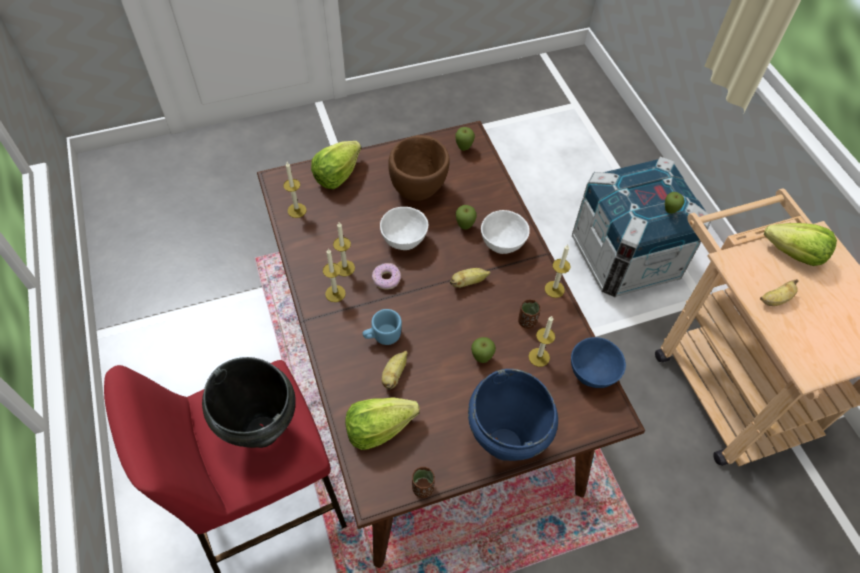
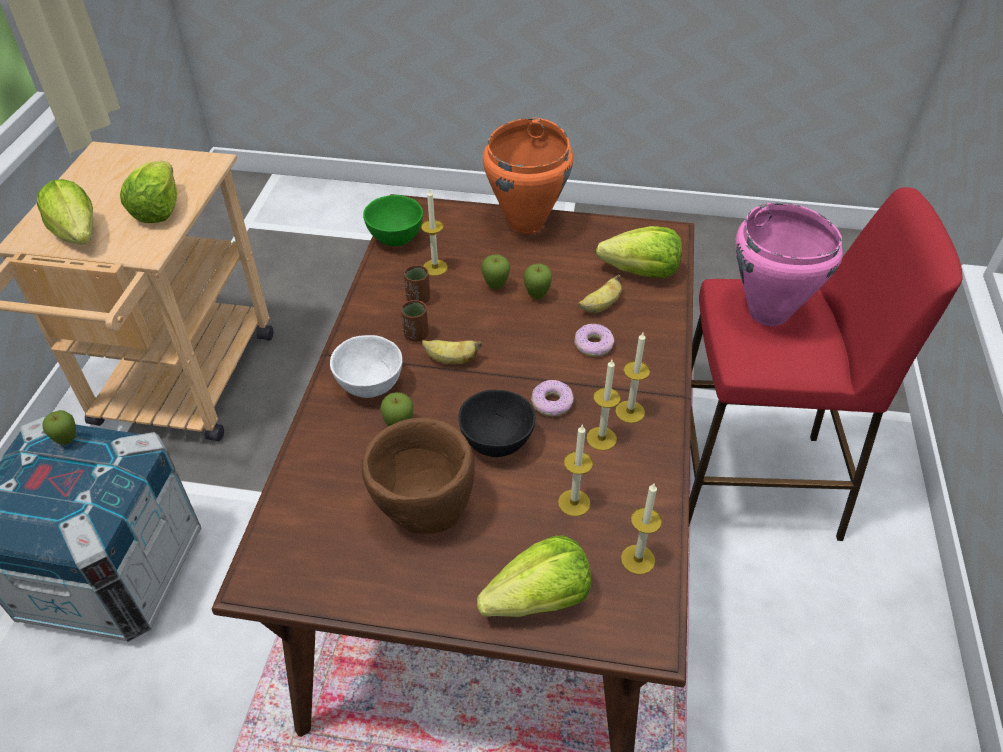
camera: 150 degrees left, 10 degrees down
black cooking pot [202,357,296,448] -> pink cooking pot [735,202,843,326]
blue mug [362,309,402,345] -> donut [574,324,614,357]
white bowl [380,207,428,250] -> black bowl [458,390,536,457]
brown cup [412,467,435,498] -> brown cup moved to [401,300,428,342]
apple [455,127,475,151] -> apple moved to [523,264,552,300]
blue cooking pot [468,369,558,461] -> orange cooking pot [483,118,573,234]
candle [545,245,570,298] -> candle moved to [558,424,593,517]
blue bowl [571,337,626,388] -> green bowl [363,195,423,246]
banana [760,279,799,306] -> lettuce [120,161,177,223]

